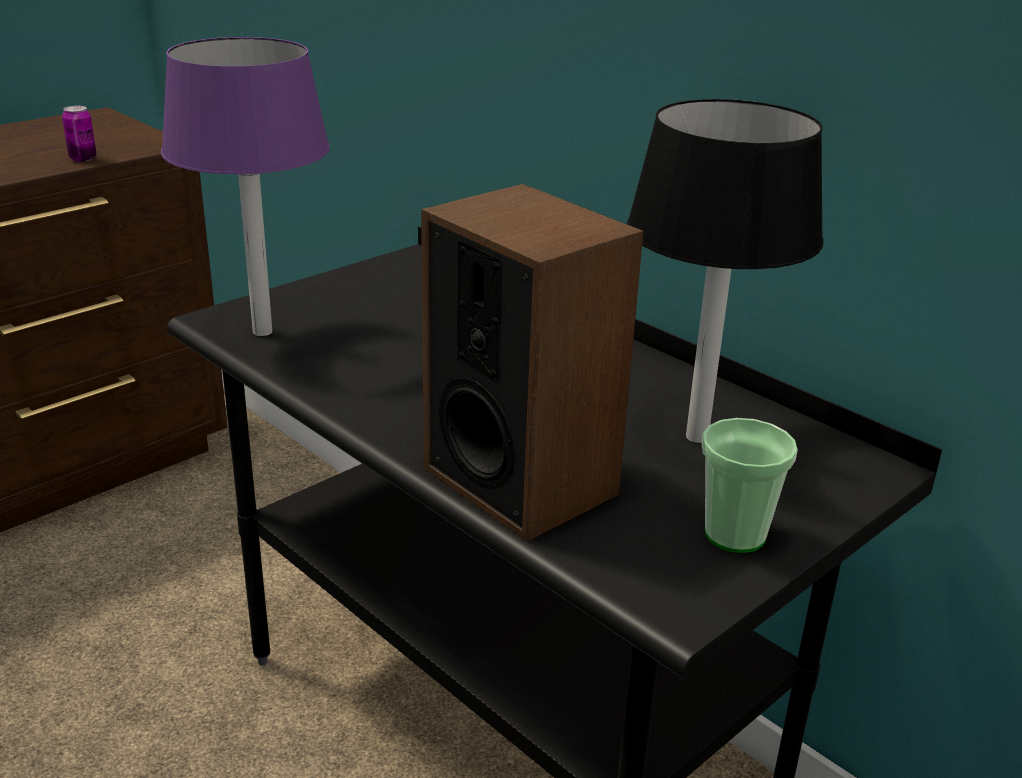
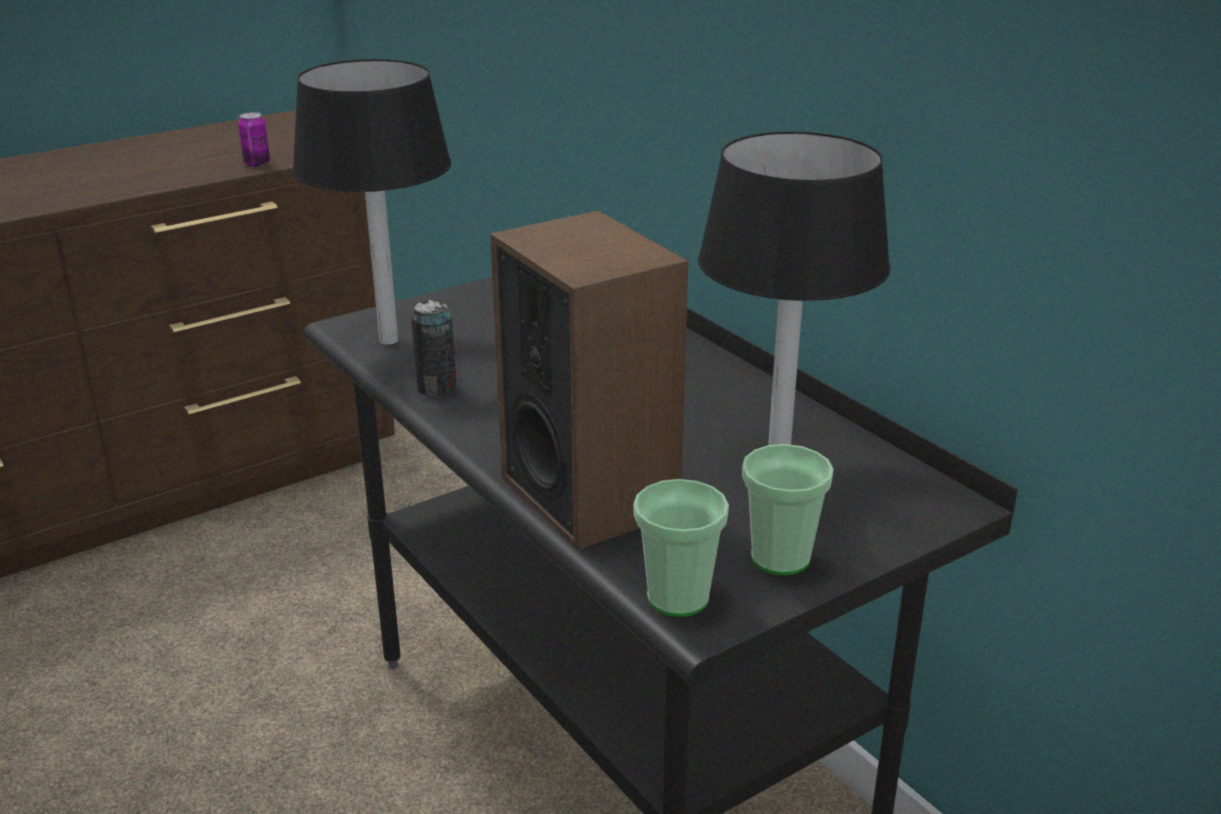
camera: 10 degrees right, 0 degrees up
purple table lamp [161,37,330,336] -> black table lamp [292,59,451,345]
none -> can [411,300,457,396]
none -> cup [633,479,729,617]

